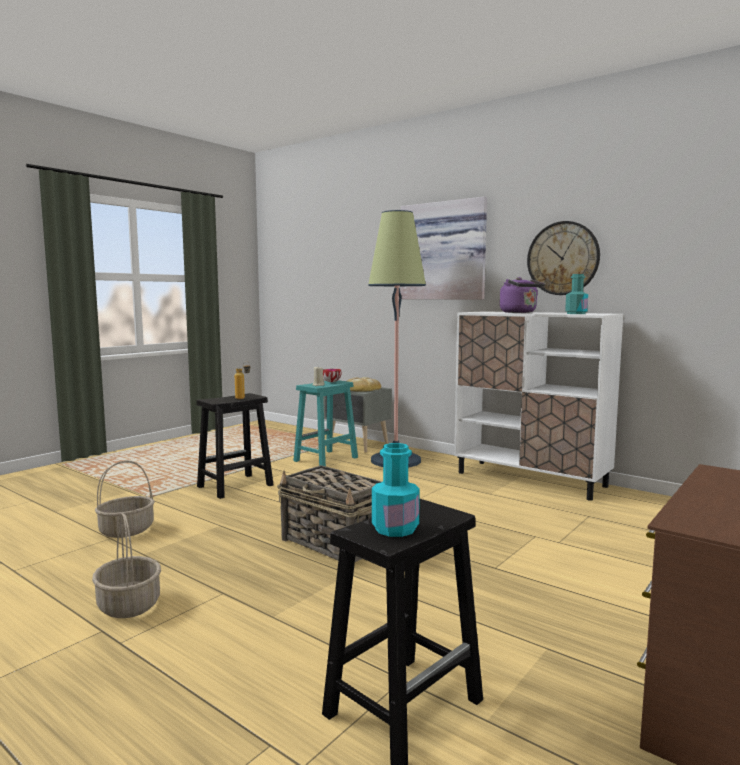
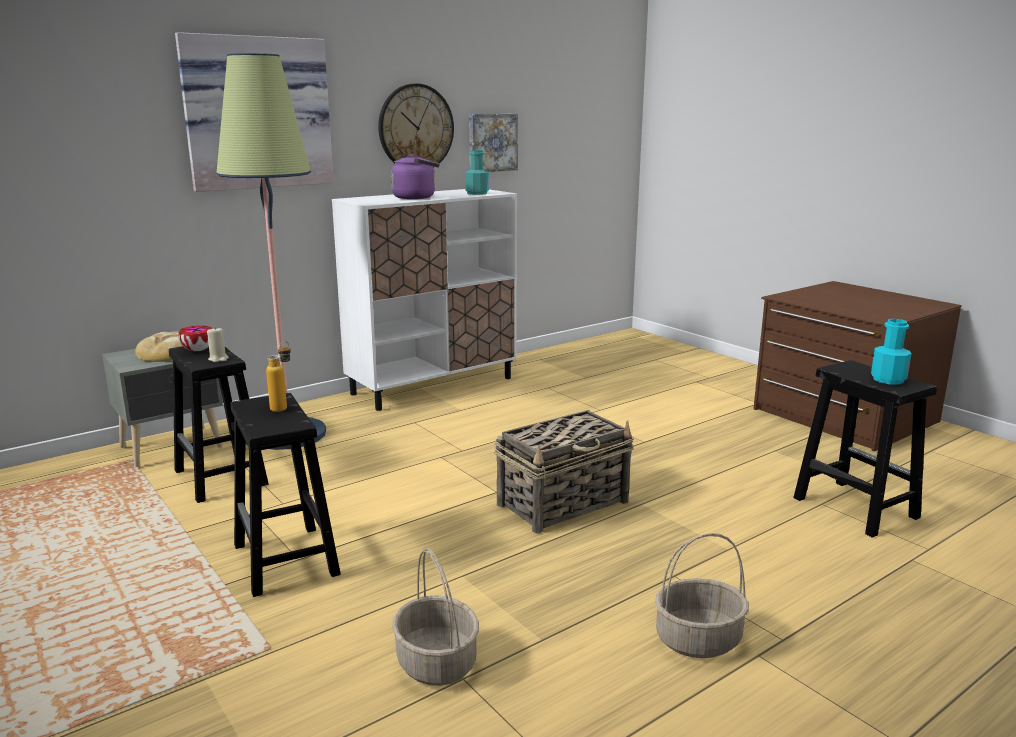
camera: 75 degrees left, 10 degrees up
turquoise stool [293,380,358,466] -> black stool [169,346,268,503]
none -> picture [469,114,518,172]

